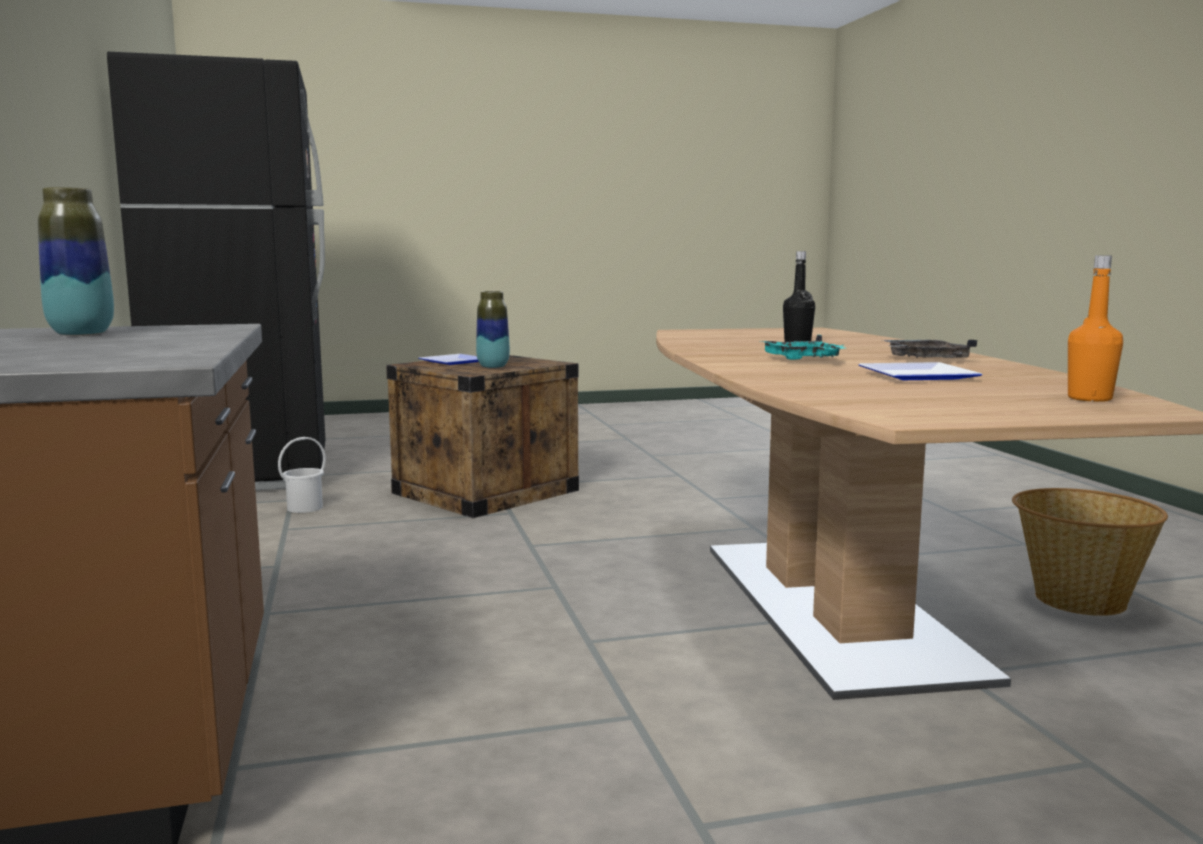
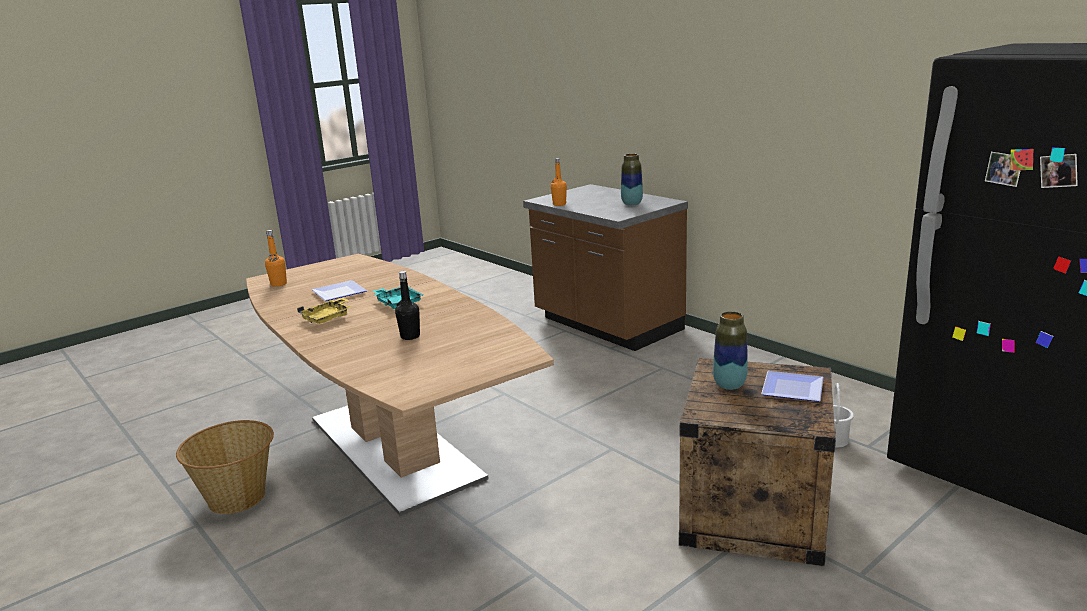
camera: 155 degrees right, 10 degrees up
grey tray [882,340,977,358] -> yellow tray [297,298,351,324]
none -> orange bottle [551,158,567,206]

